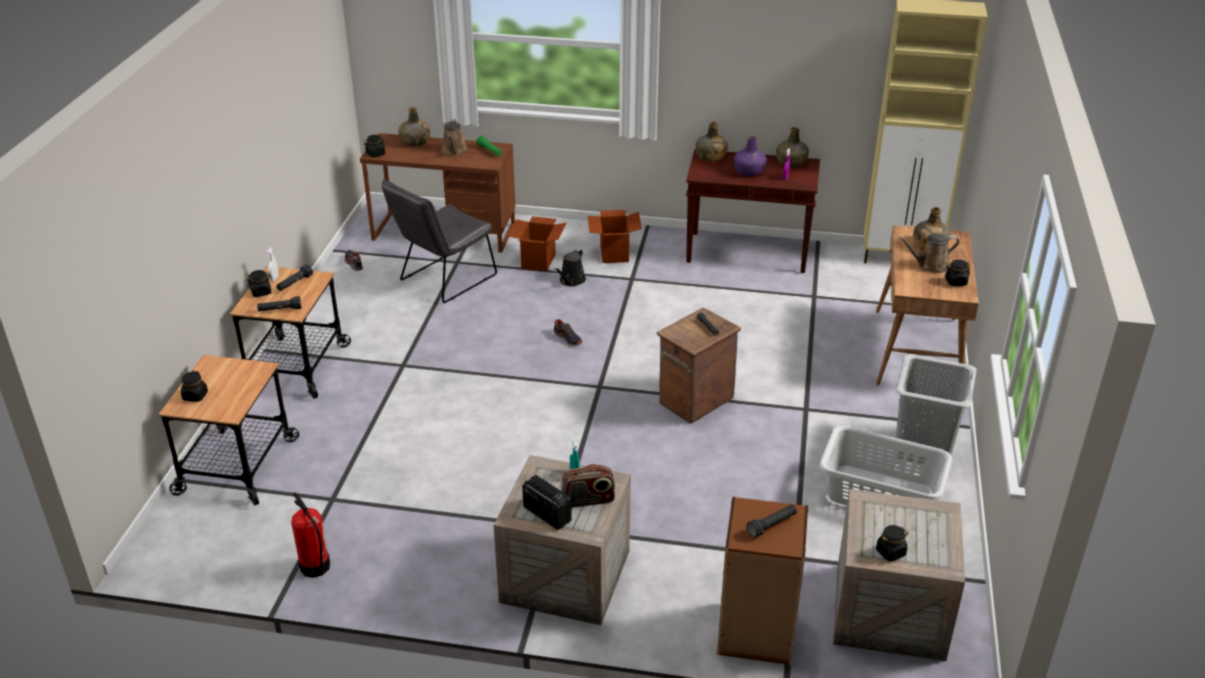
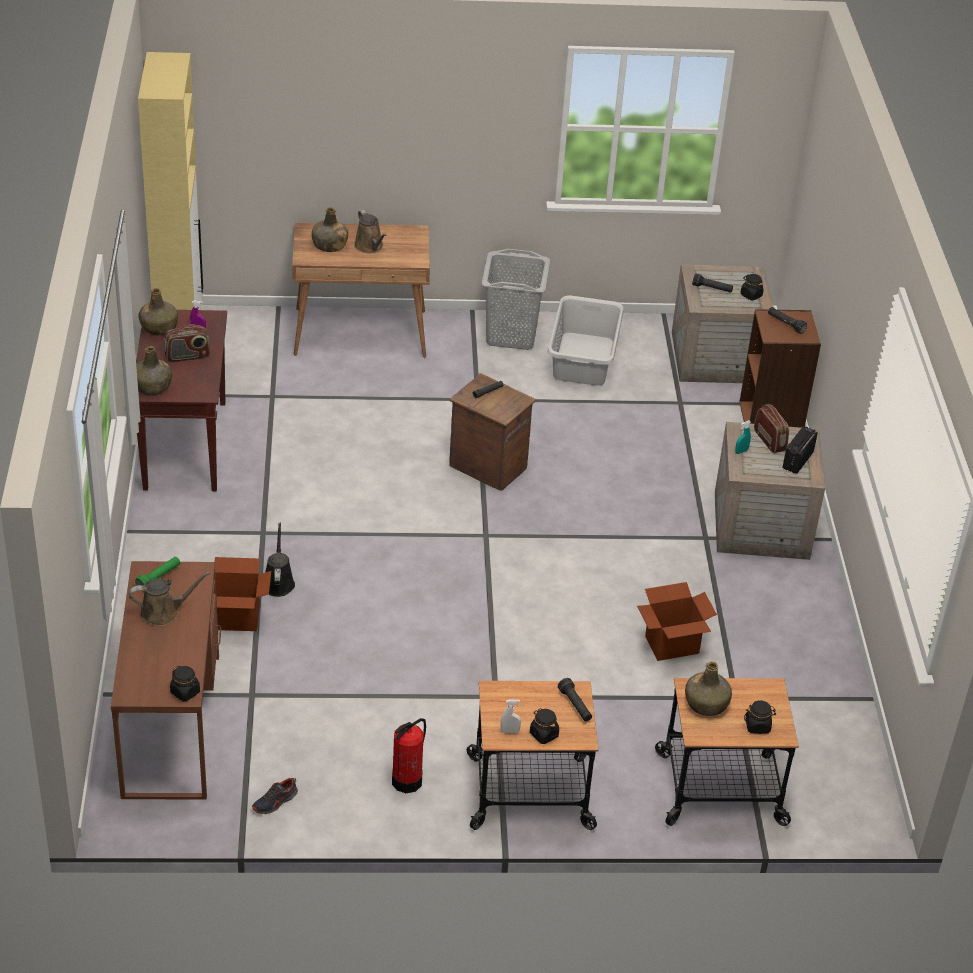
camera: 105 degrees left, 5 degrees up
black flashlight [277,264,313,291] -> black flashlight moved to [692,274,733,293]
fire extinguisher [291,492,330,578] -> fire extinguisher moved to [392,718,426,793]
grey chair [382,179,497,303] -> none
green bottle [398,107,430,147] -> green bottle moved to [685,662,732,716]
shoe [553,319,582,346] -> none
black watering can [554,249,586,286] -> black watering can turned 105 degrees counterclockwise [265,522,295,597]
cardboard box [588,210,642,263] -> cardboard box moved to [637,582,717,661]
purple bottle [734,135,767,177] -> radio [164,324,210,363]
black jar [945,259,971,286] -> none

